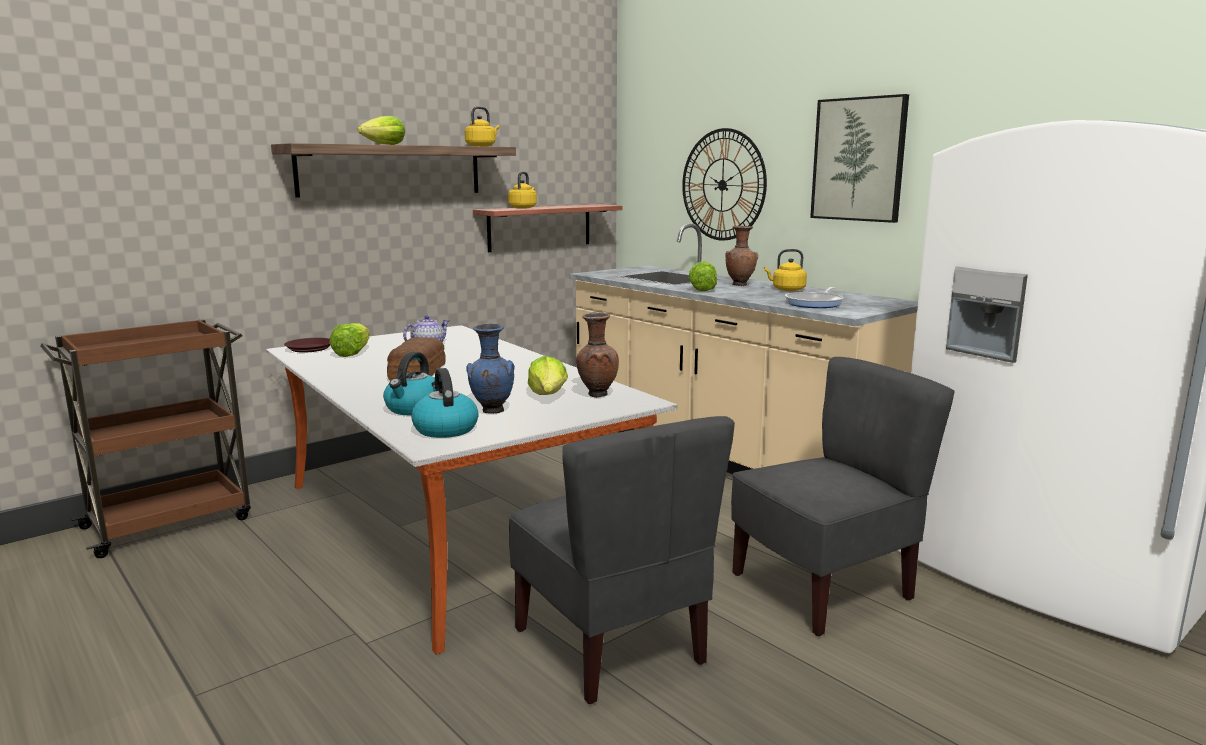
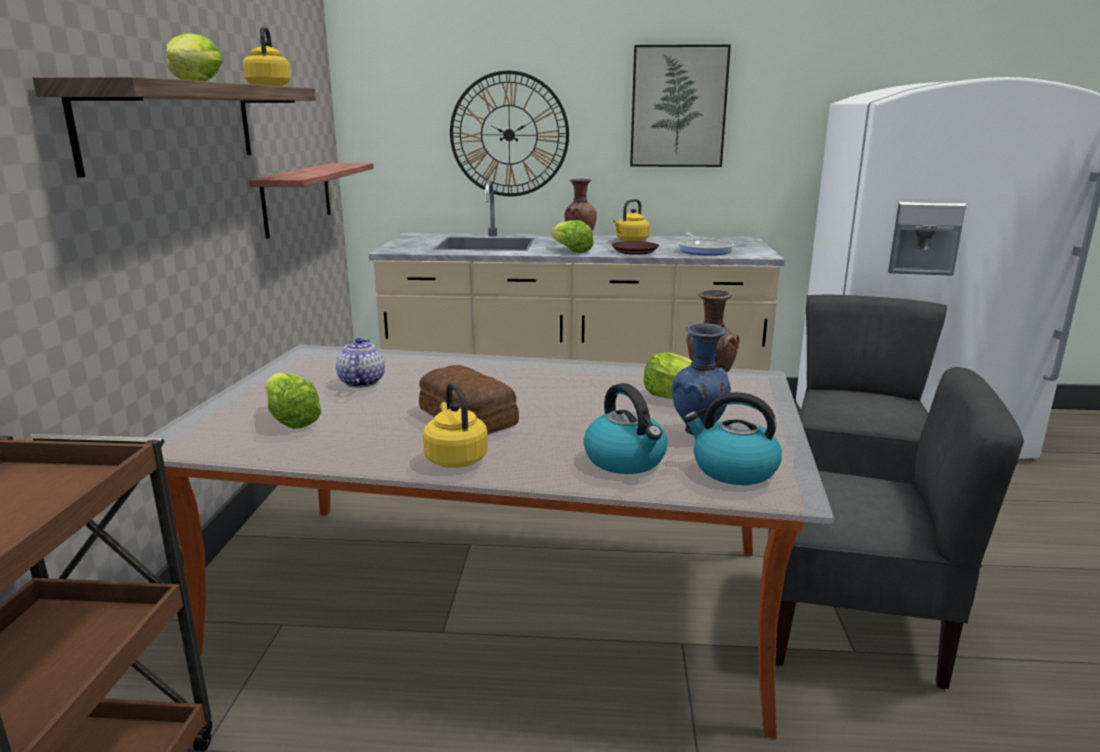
camera: 45 degrees left, 5 degrees up
brown plate [284,338,330,353] -> brown plate moved to [612,241,659,255]
yellow kettle [508,172,537,209] -> yellow kettle moved to [423,383,488,468]

